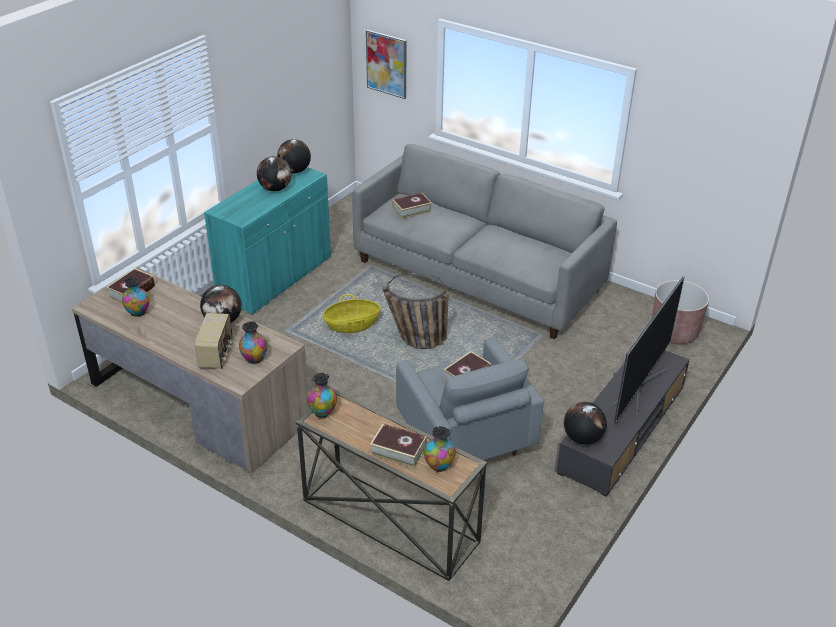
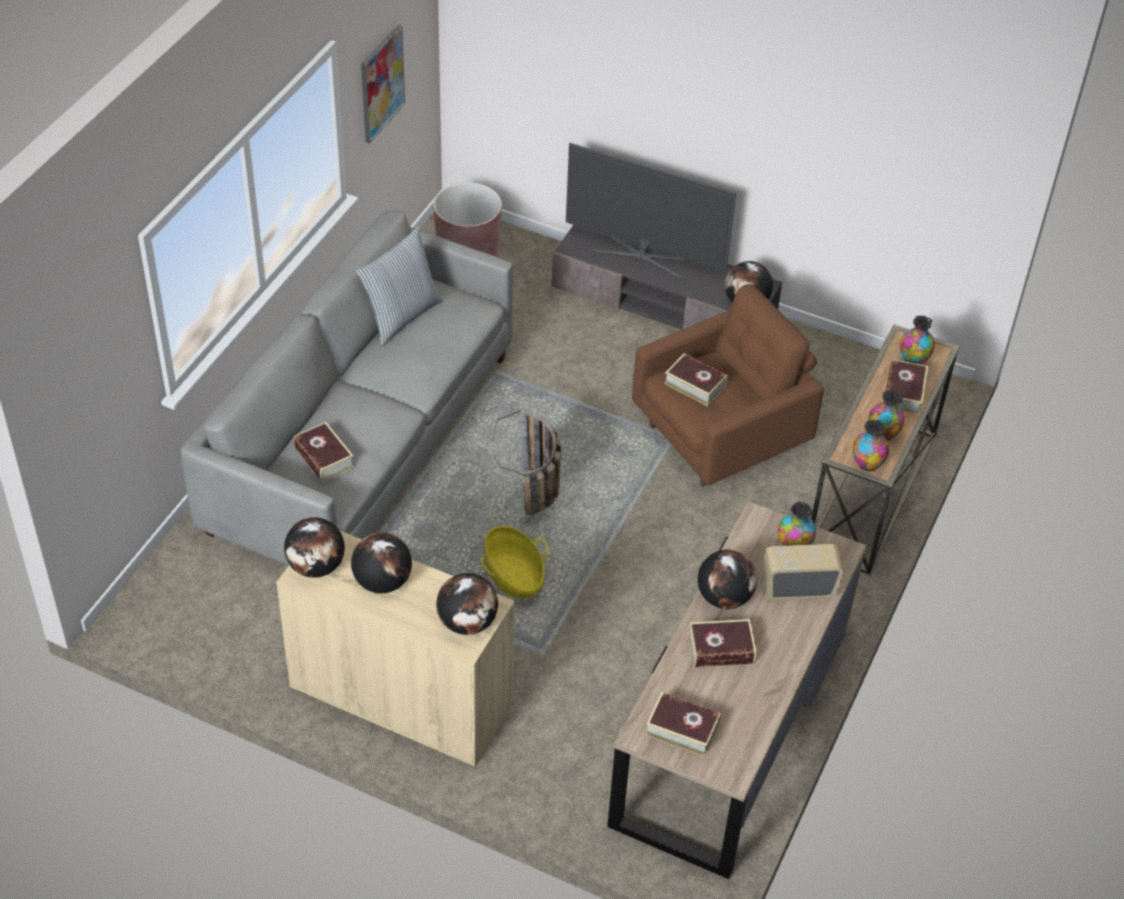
camera: 100 degrees left, 10 degrees up
vase [122,276,150,317] -> vase moved to [868,390,904,440]
turquoise cabinet [204,167,331,315] -> beige cabinet [276,530,515,767]
picture [366,30,406,99] -> picture moved to [361,24,405,143]
grey armchair [396,337,544,460] -> brown armchair [632,284,824,487]
none -> pillow [357,226,443,345]
none -> globe [436,573,498,635]
none -> book [688,619,757,667]

